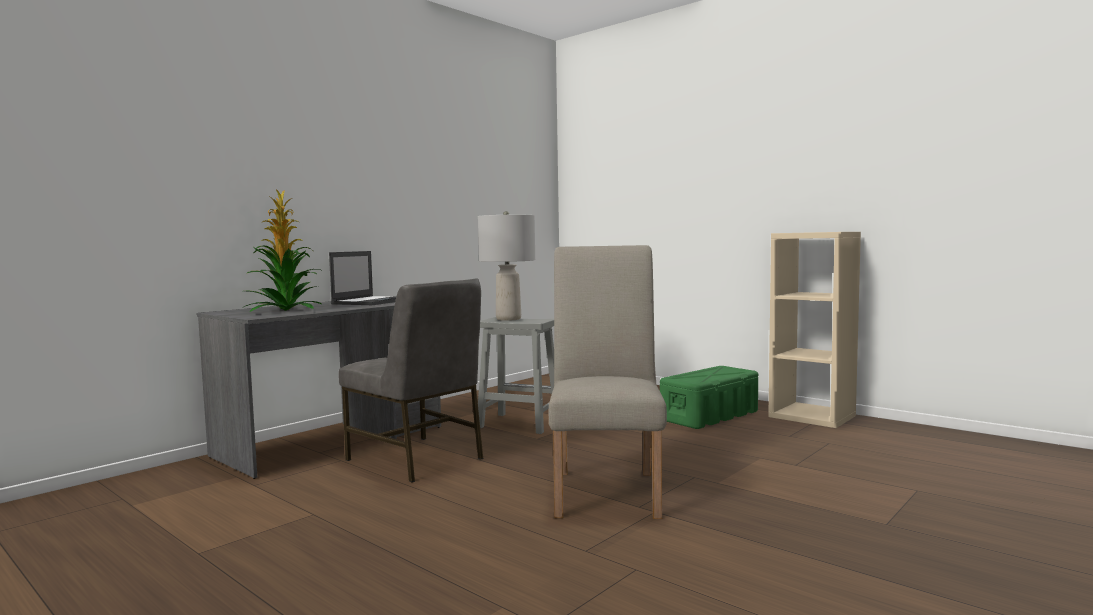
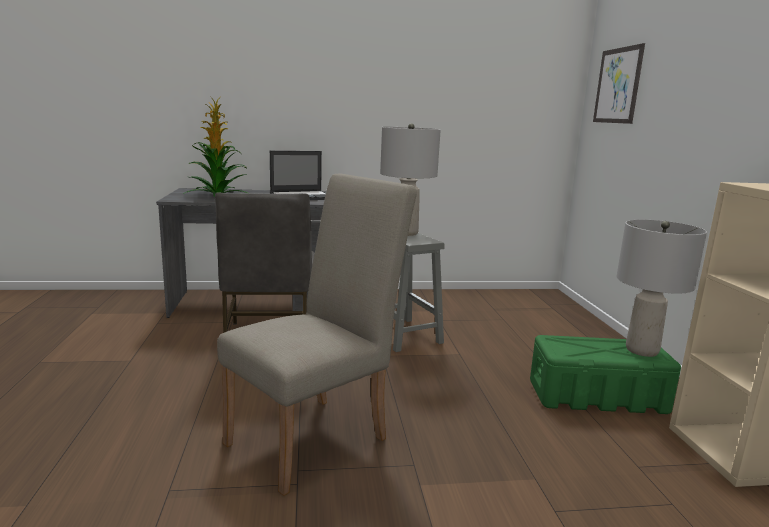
camera: 40 degrees right, 10 degrees up
none -> picture [593,43,645,124]
none -> grey table lamp [616,220,707,357]

